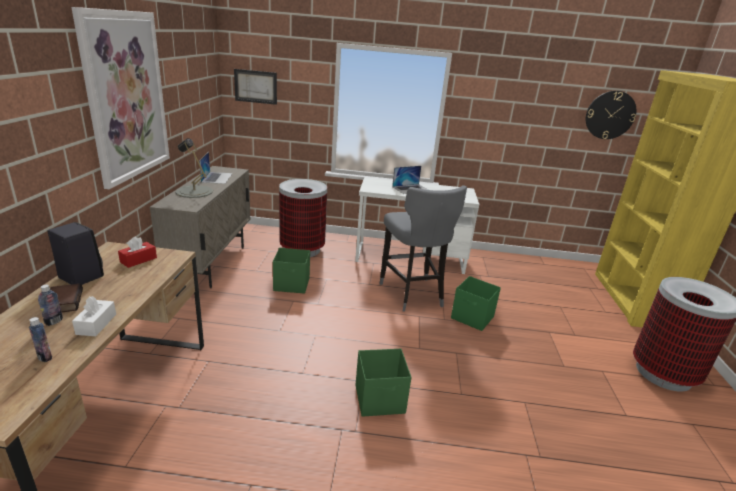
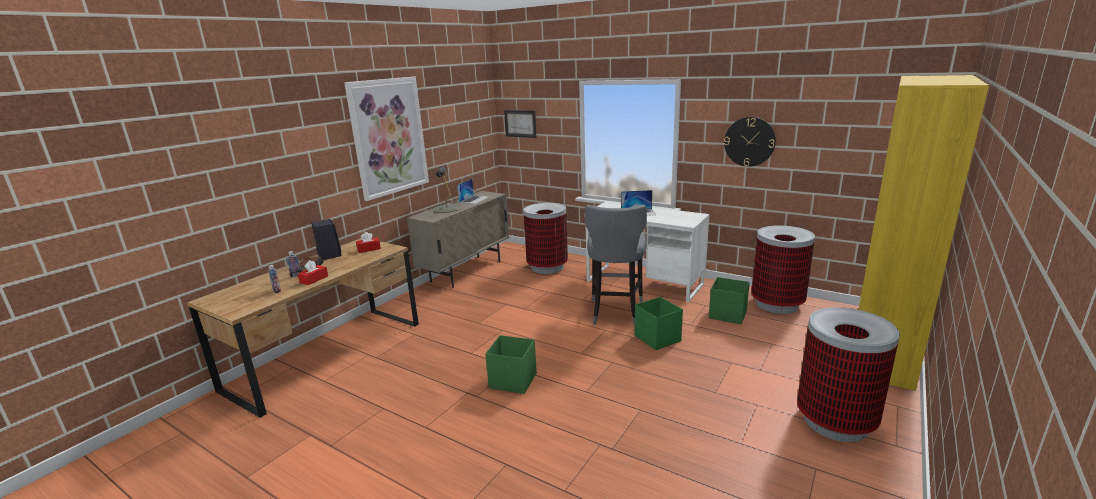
camera: 30 degrees right, 5 degrees down
white tissue box [72,296,116,336] -> red tissue box [298,260,328,285]
green storage box [273,248,310,294] -> green storage box moved to [709,277,750,324]
wall clock [586,91,636,139] -> wall clock moved to [724,117,776,167]
none -> trash can [751,225,815,314]

